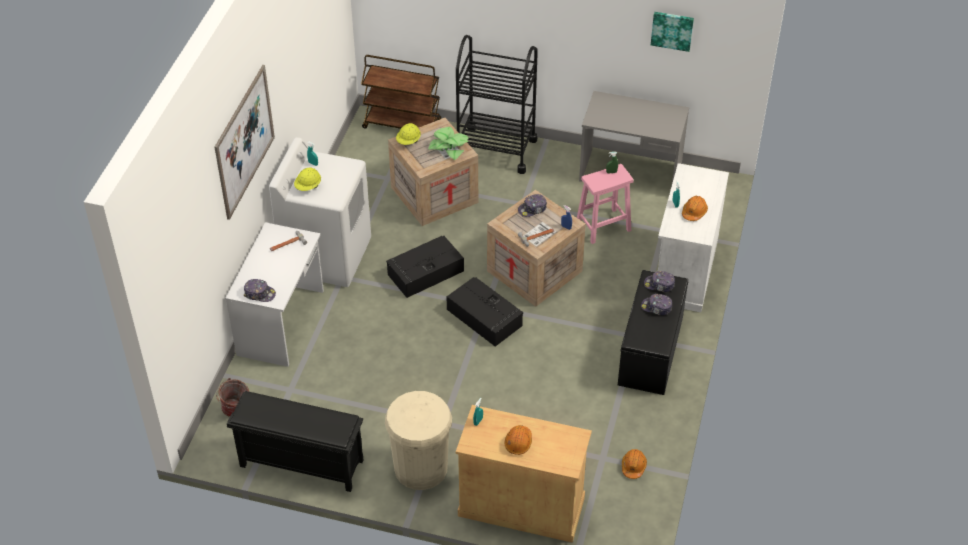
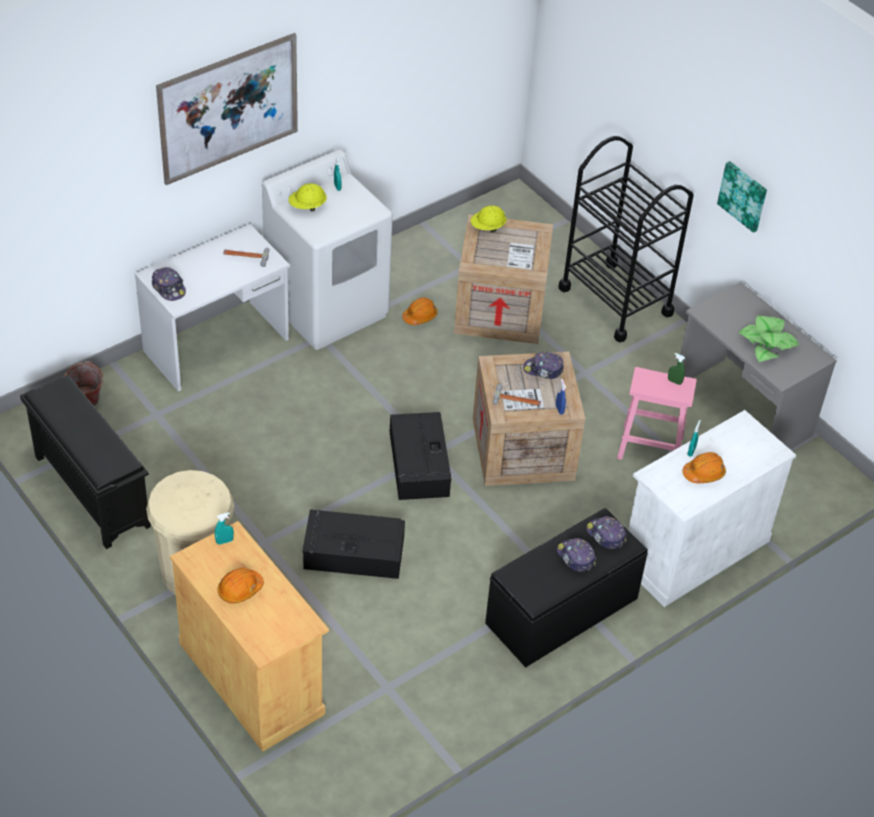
camera: 35 degrees right, 0 degrees up
brown cart [361,55,441,129] -> none
black storage box [386,236,464,298] -> black storage box moved to [302,509,405,579]
potted plant [428,127,469,160] -> potted plant moved to [738,316,799,362]
orange hard hat [622,449,647,479] -> orange hard hat moved to [402,297,437,325]
picture [651,12,694,52] -> picture moved to [717,161,767,233]

